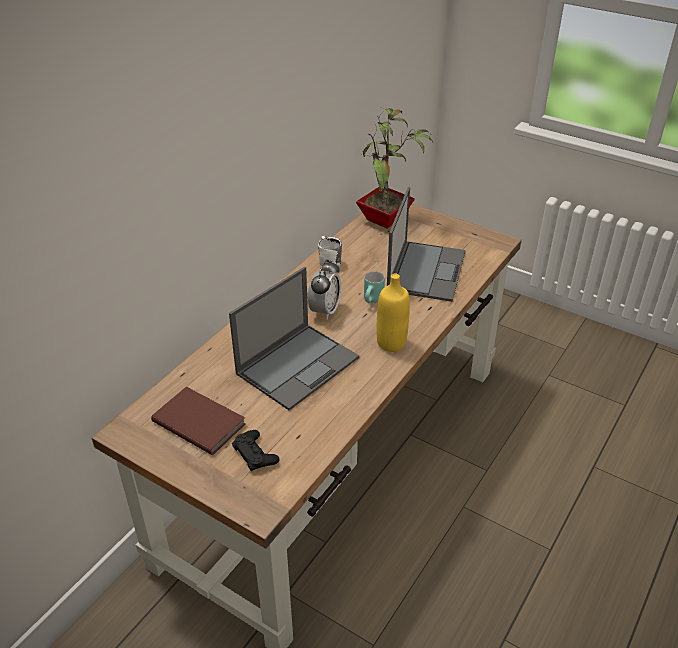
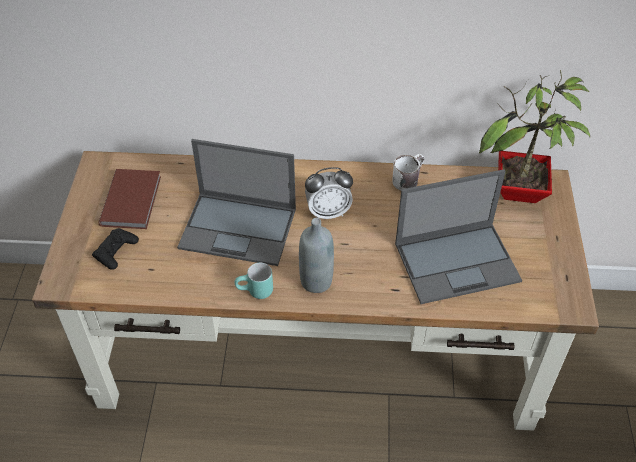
camera: 60 degrees right, 10 degrees up
turquoise mug [364,271,385,303] -> turquoise mug moved to [235,263,273,299]
yellow bottle [377,274,410,352] -> grey bottle [299,218,334,293]

